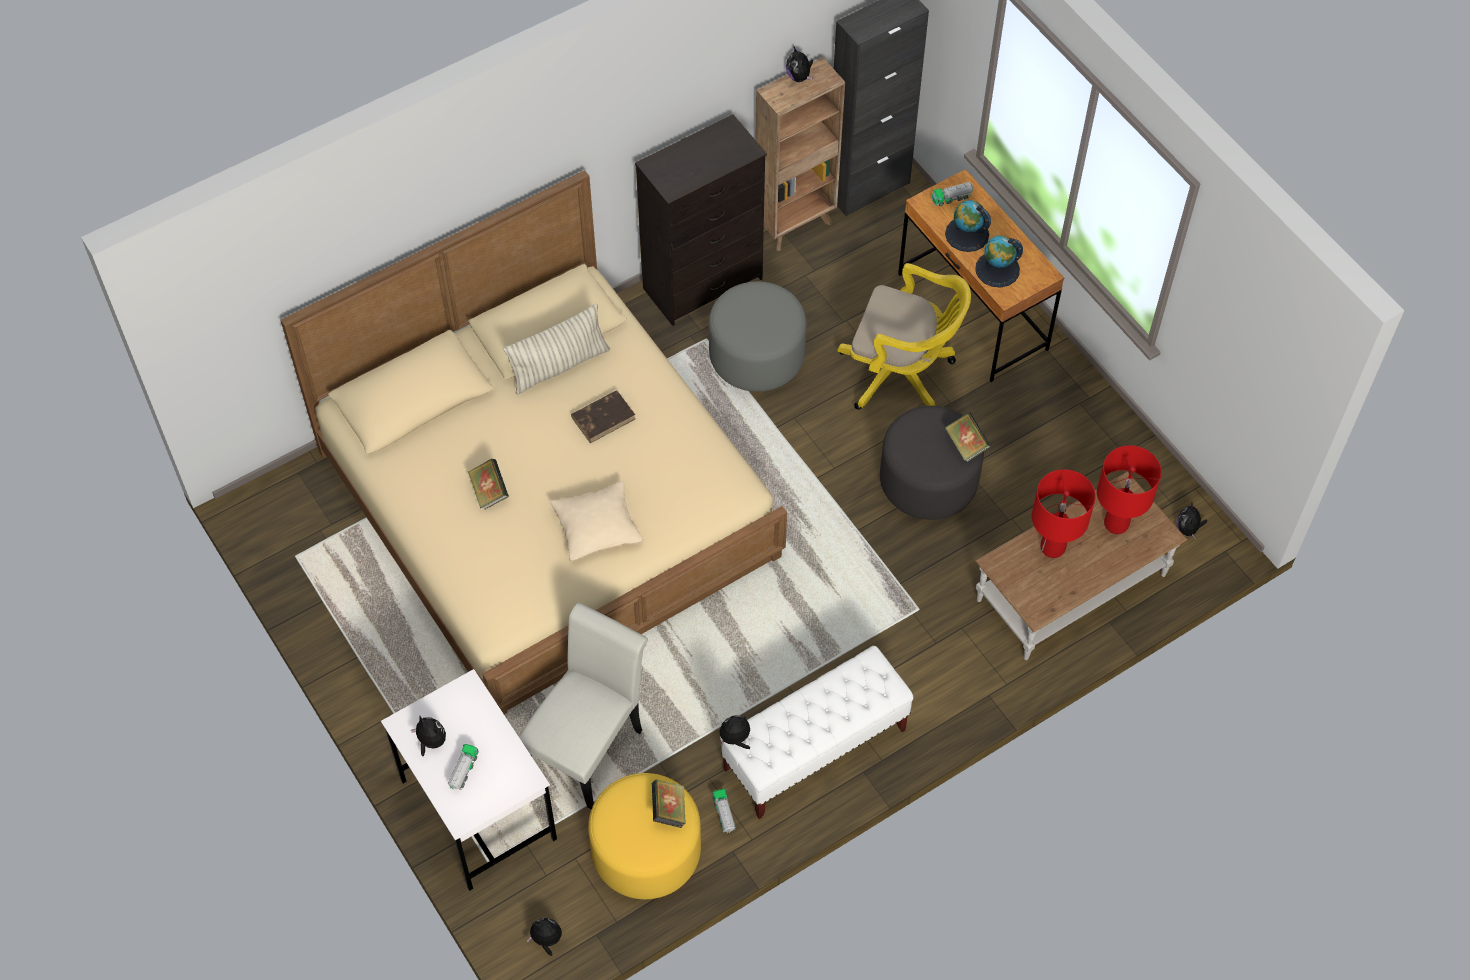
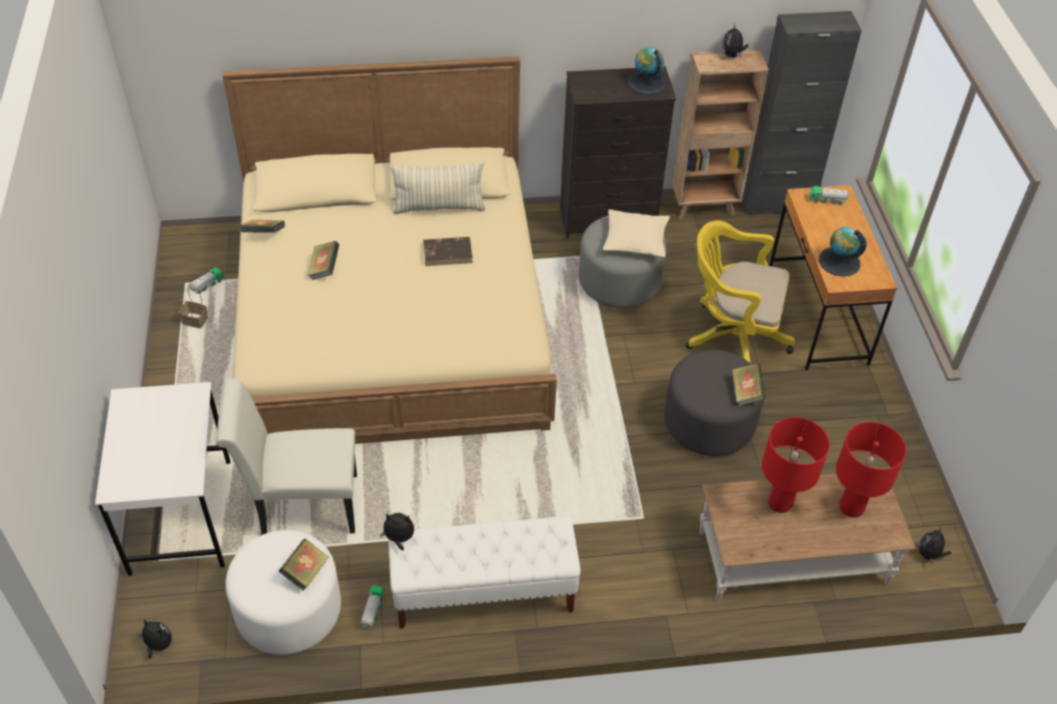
camera: 25 degrees right, 10 degrees down
plush toy [411,716,446,756] -> none
toy truck [448,744,479,790] -> toy truck moved to [189,267,224,294]
white chair [519,603,648,809] -> white chair turned 150 degrees counterclockwise [216,379,357,535]
beige pillow [550,481,643,561] -> beige pillow moved to [603,209,670,257]
yellow ottoman [588,773,701,899] -> white ottoman [225,530,341,655]
yellow office chair [838,263,971,410] -> yellow office chair turned 150 degrees clockwise [686,220,795,364]
globe [945,200,991,252] -> globe moved to [627,47,667,95]
none -> basket [178,284,208,328]
none -> book [241,220,285,233]

